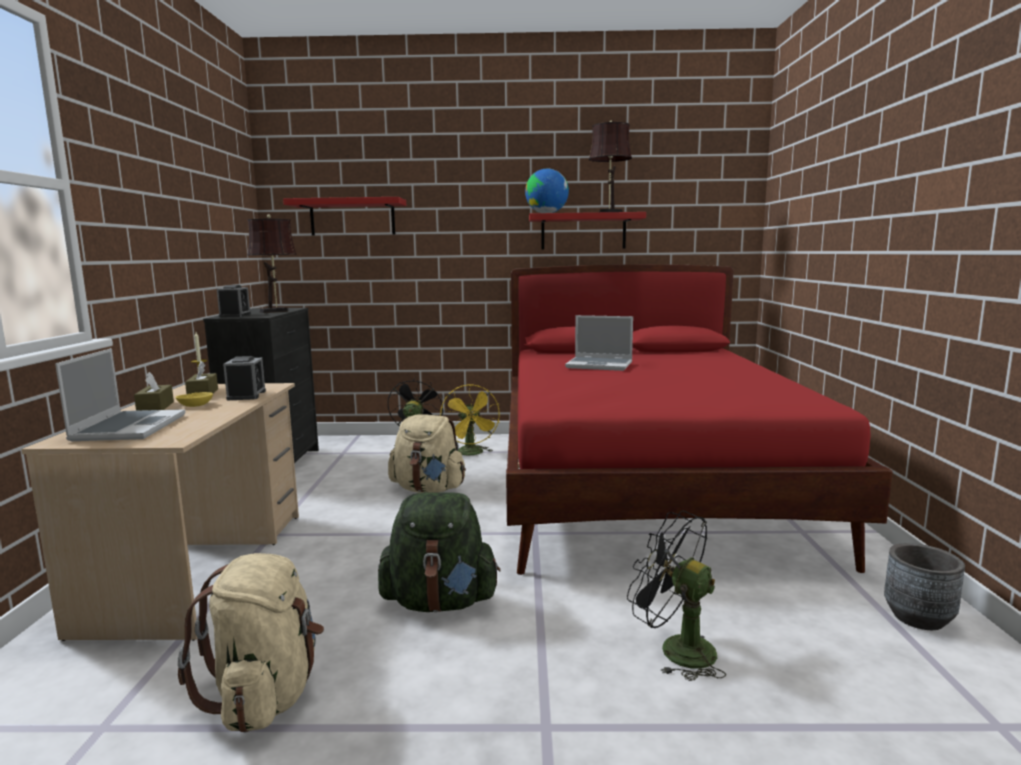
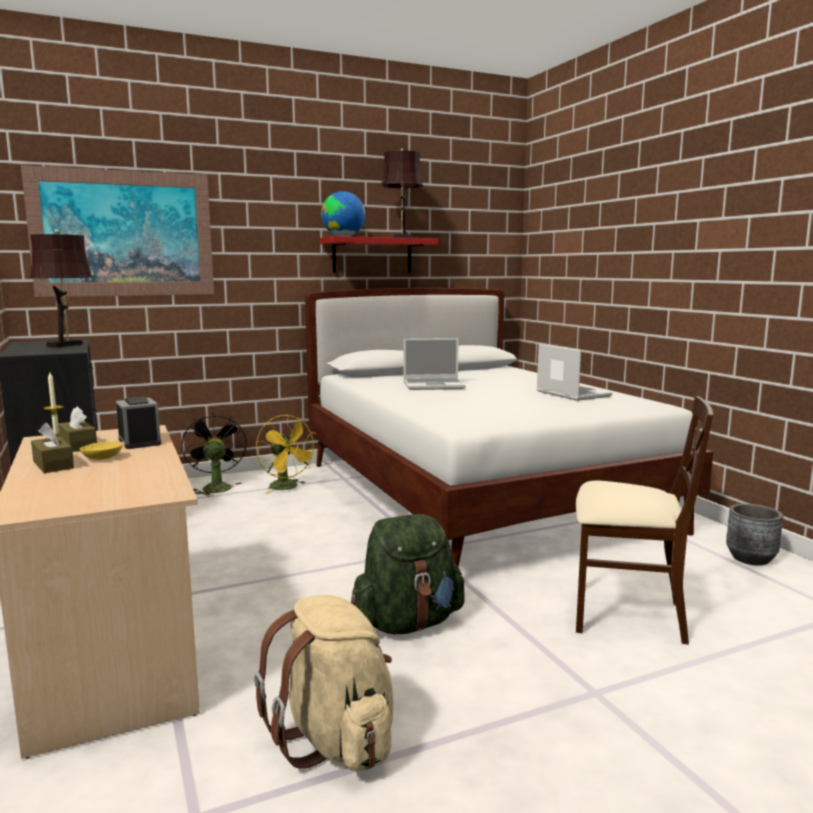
camera: 25 degrees left, 0 degrees up
laptop [55,348,185,441] -> laptop moved to [536,344,612,401]
alarm clock [217,285,251,317] -> none
red shelf [283,197,406,236] -> picture [21,165,214,297]
beige backpack [388,414,466,493] -> none
red bed [506,264,893,575] -> white bed [305,288,714,567]
black fan [627,511,726,681] -> beige chair [576,396,713,645]

